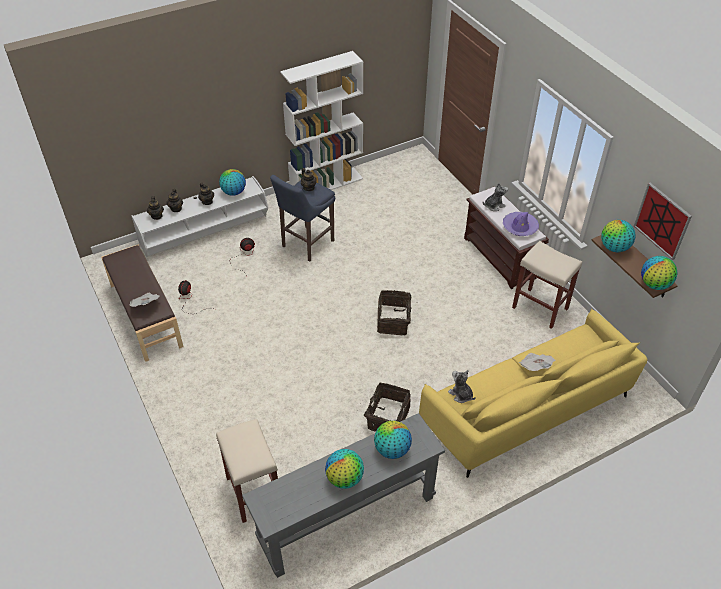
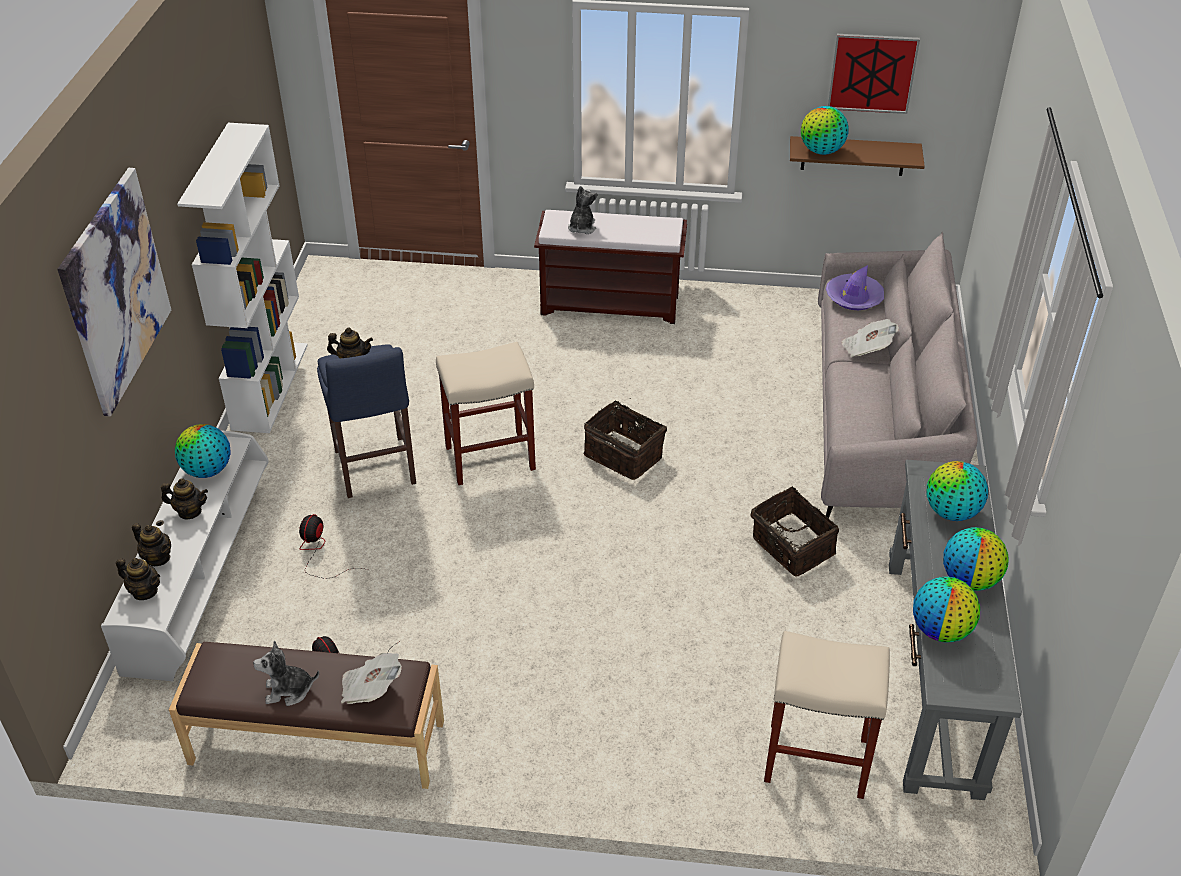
camera: 55 degrees left, 5 degrees down
yellow sofa [419,309,647,478] -> grey sofa [818,232,978,518]
plush toy [448,370,476,403] -> plush toy moved to [253,641,319,706]
purple hat [503,212,539,236] -> purple hat moved to [826,265,884,310]
beige stool [512,241,582,329] -> beige stool moved to [436,342,536,485]
globe [641,256,678,290] -> globe moved to [913,577,980,642]
none -> picture [58,168,171,416]

